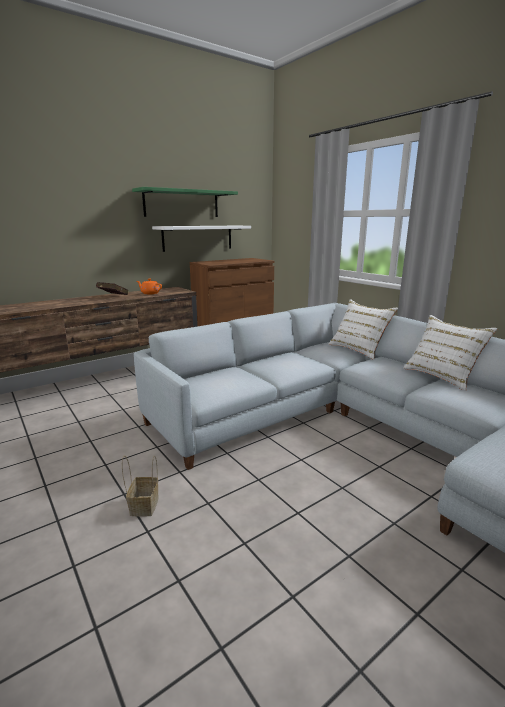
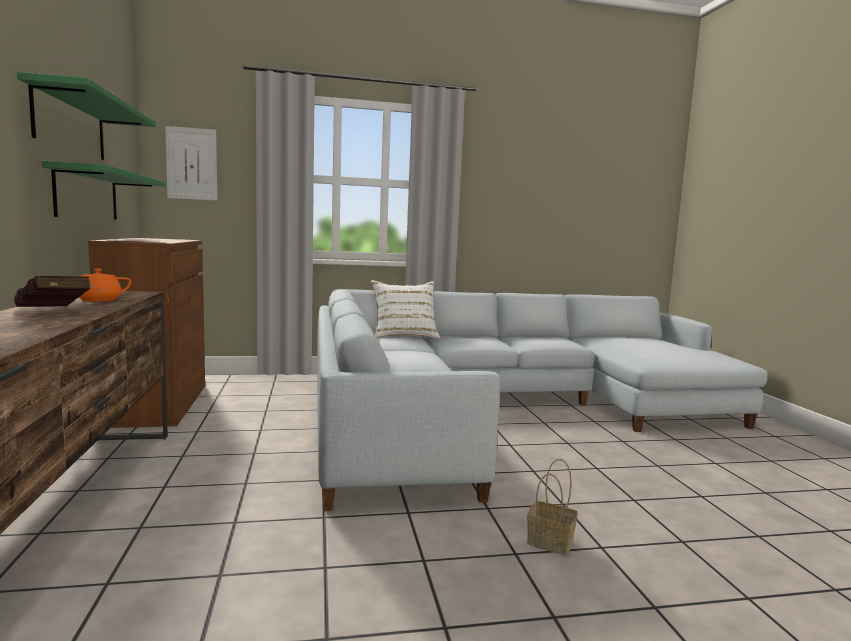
camera: 65 degrees left, 10 degrees down
white shelf [152,226,251,252] -> green shelf [42,161,165,220]
white pillow [403,315,498,391] -> none
none -> picture [165,126,217,201]

